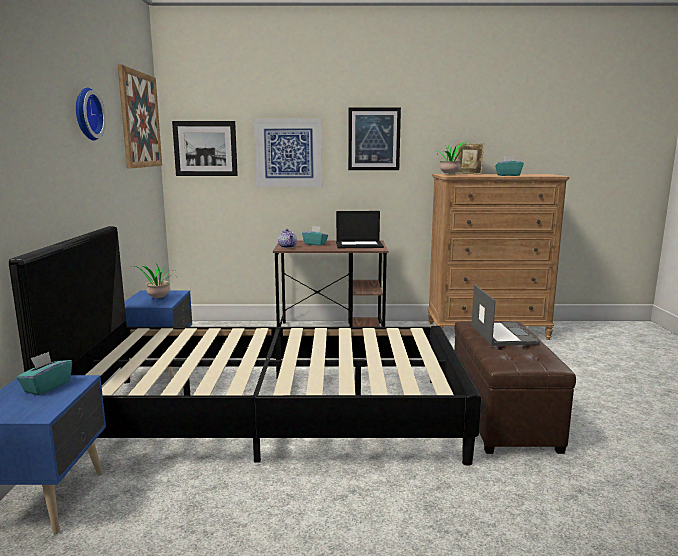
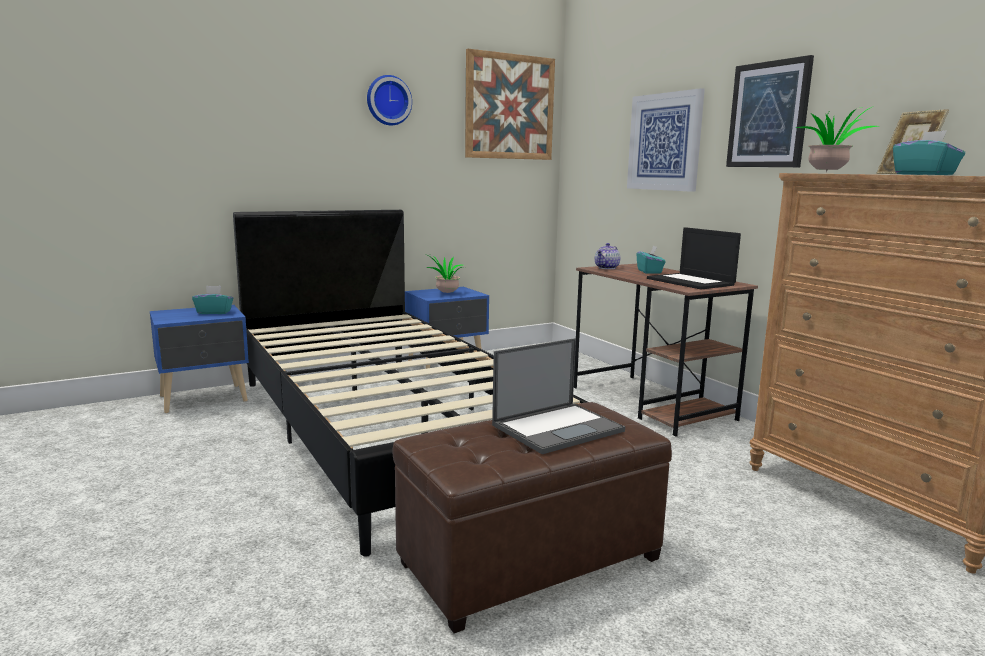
camera: 60 degrees right, 0 degrees up
picture [172,121,238,176] -> none

